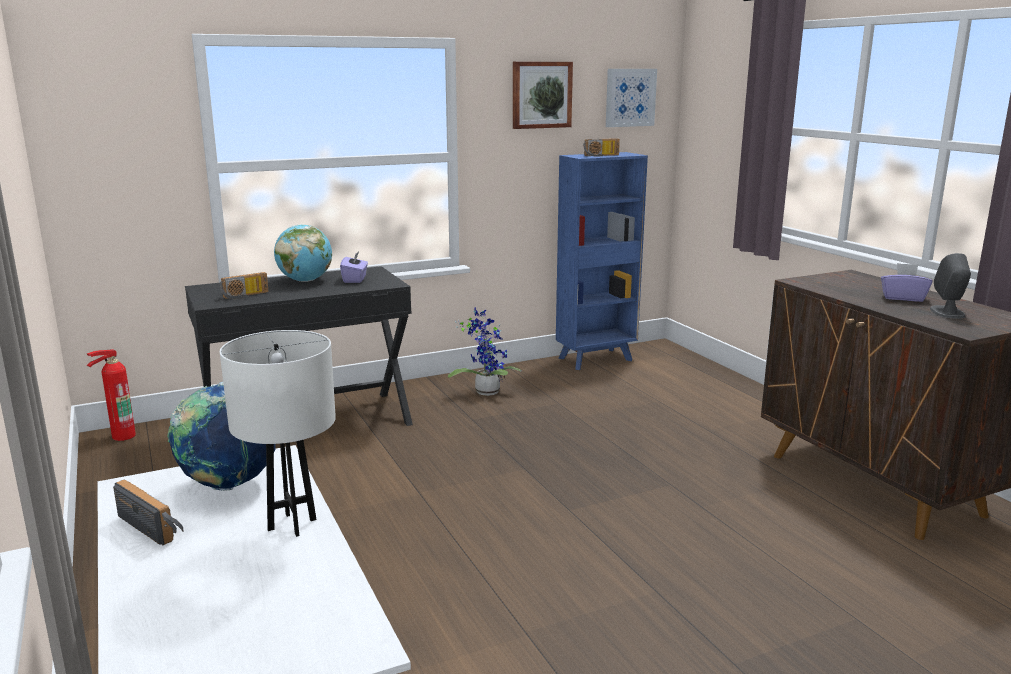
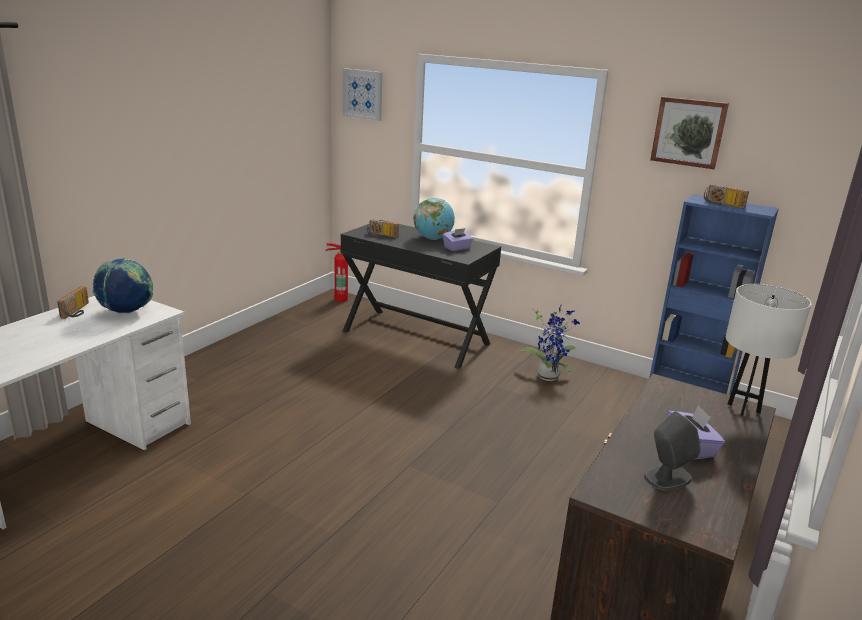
camera: 55 degrees right, 5 degrees up
white table lamp [220,330,336,537] -> white table lamp moved to [726,284,812,416]
picture [606,69,657,127] -> picture moved to [343,68,382,121]

